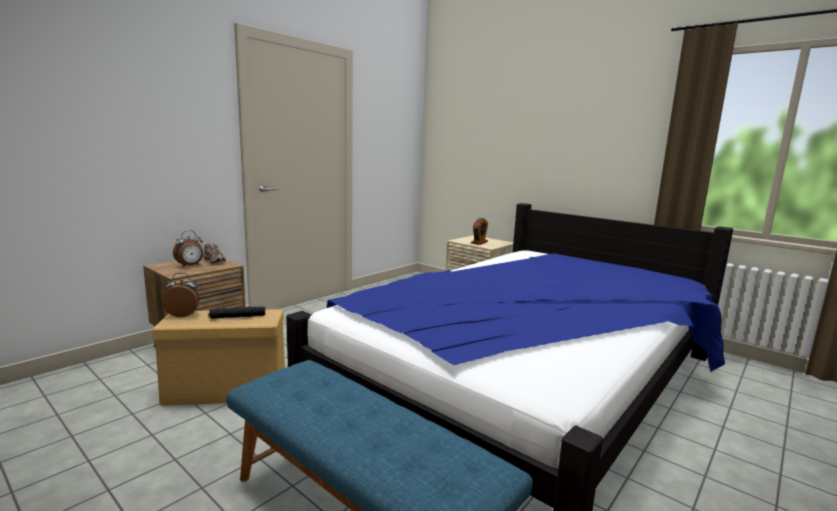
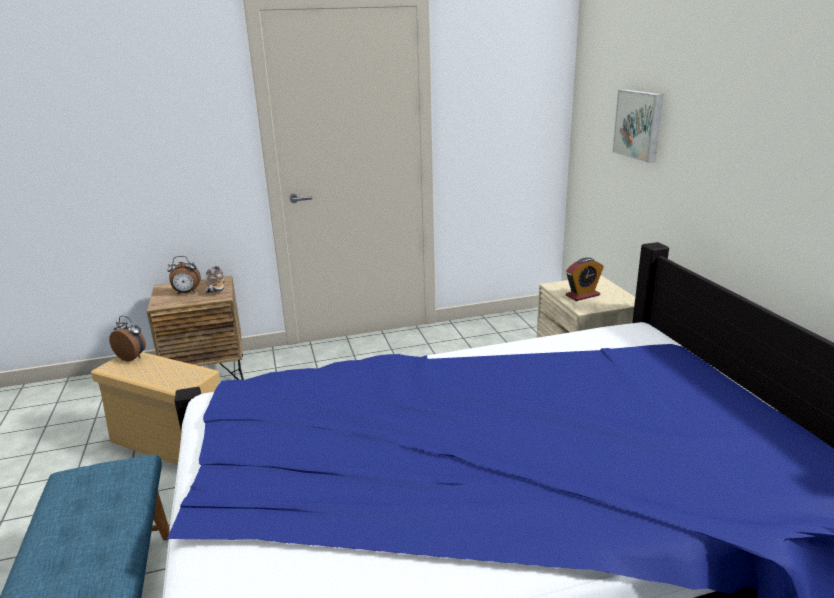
camera: 35 degrees right, 10 degrees up
black flashlight [208,306,265,319] -> none
none -> picture [612,89,663,163]

